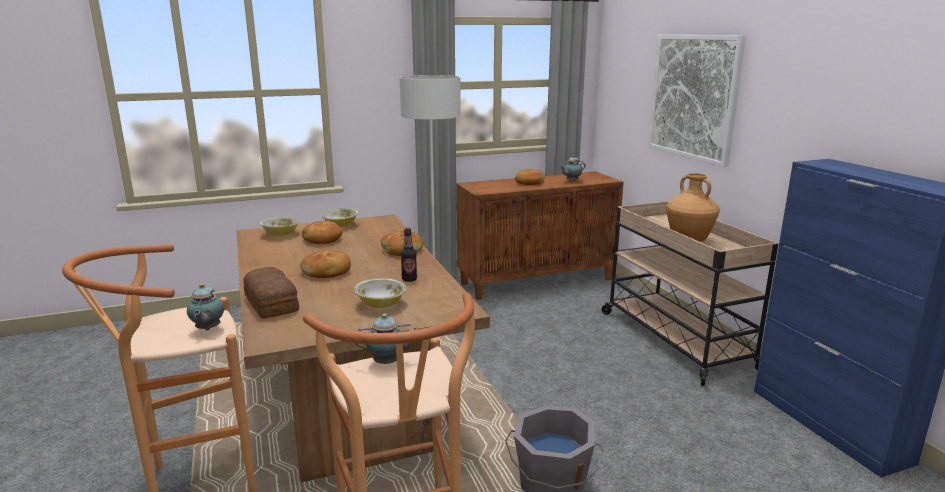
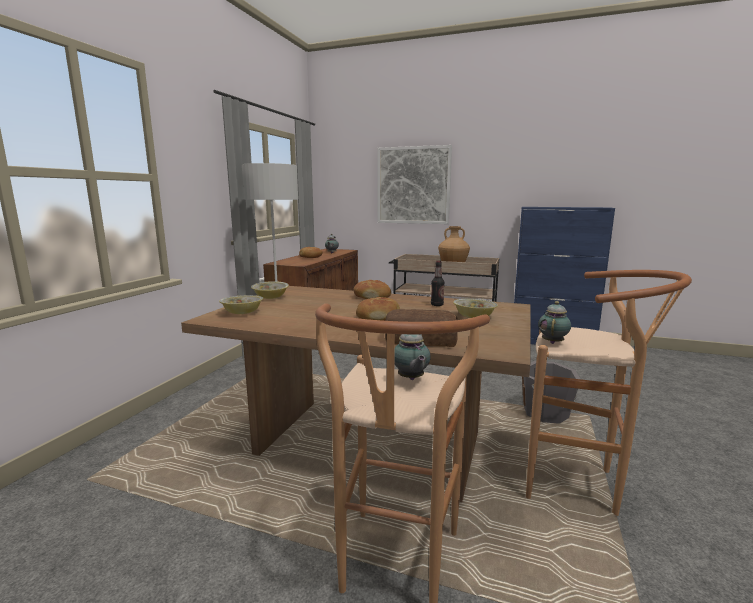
camera: 50 degrees left, 5 degrees down
teapot [187,283,224,331] -> teapot turned 45 degrees clockwise [394,334,431,380]
bread [302,220,343,244] -> none

